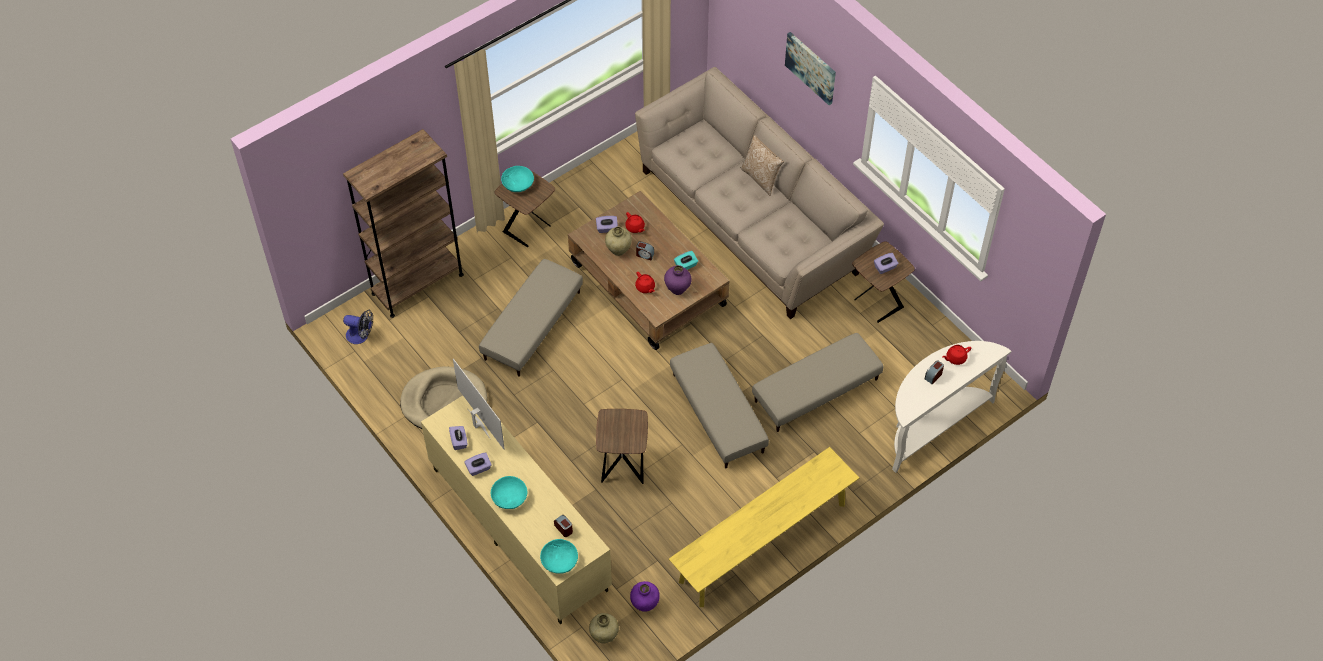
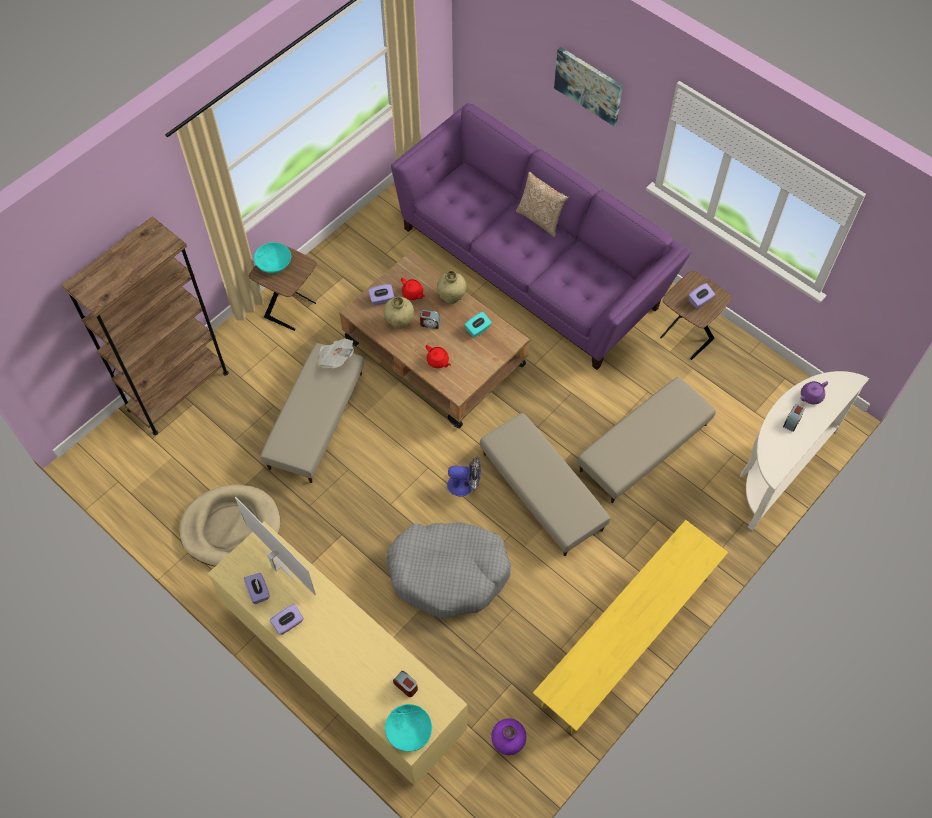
camera: 10 degrees left, 5 degrees up
fan [343,310,373,344] -> fan moved to [447,457,481,497]
turquoise bowl [491,476,528,509] -> none
beige vase [589,613,619,644] -> beige vase moved to [437,271,467,304]
brown side table [596,409,648,484] -> grey dog bed [387,522,511,619]
beige sofa [635,67,884,319] -> purple sofa [391,103,691,370]
purple vase [664,265,692,295] -> none
red teapot [942,345,972,365] -> purple teapot [800,381,828,404]
none -> newspaper [318,338,354,368]

